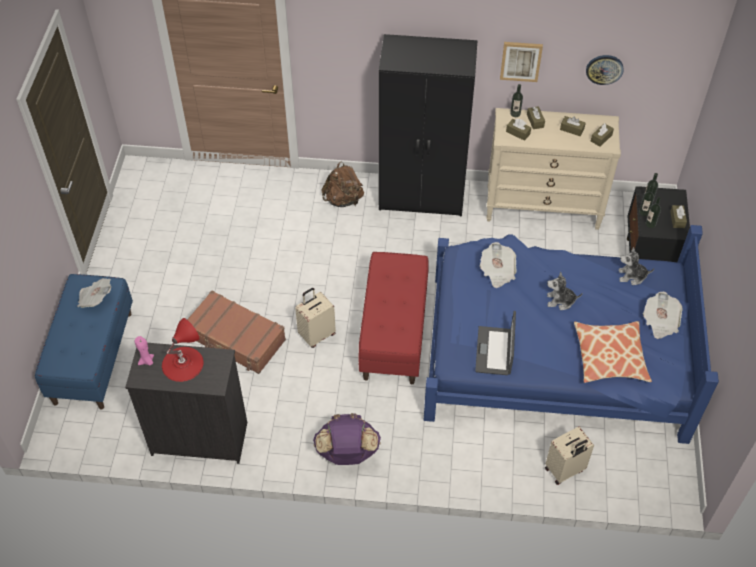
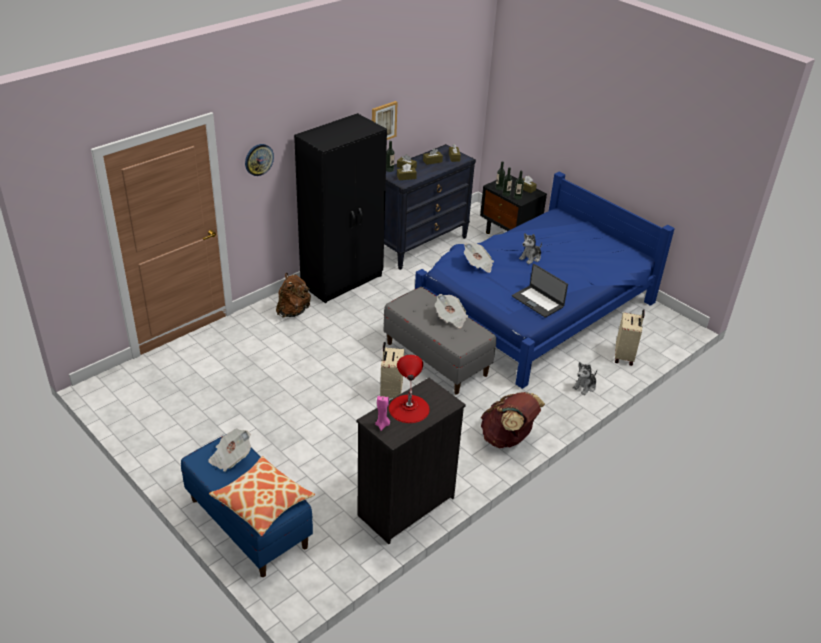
camera: 50 degrees left, 15 degrees down
brown suitcase [187,290,286,374] -> none
purple backpack [313,413,381,465] -> brown backpack [481,392,545,448]
red bench [358,252,429,384] -> grey bench [384,287,496,395]
beige dresser [486,108,621,230] -> black dresser [384,144,476,270]
pillow [574,321,652,383] -> pillow moved to [209,456,315,536]
wall clock [586,55,624,85] -> wall clock moved to [245,144,274,176]
plush toy [618,247,654,285] -> plush toy moved to [573,362,597,395]
newspaper [643,292,683,339] -> newspaper moved to [435,294,468,328]

